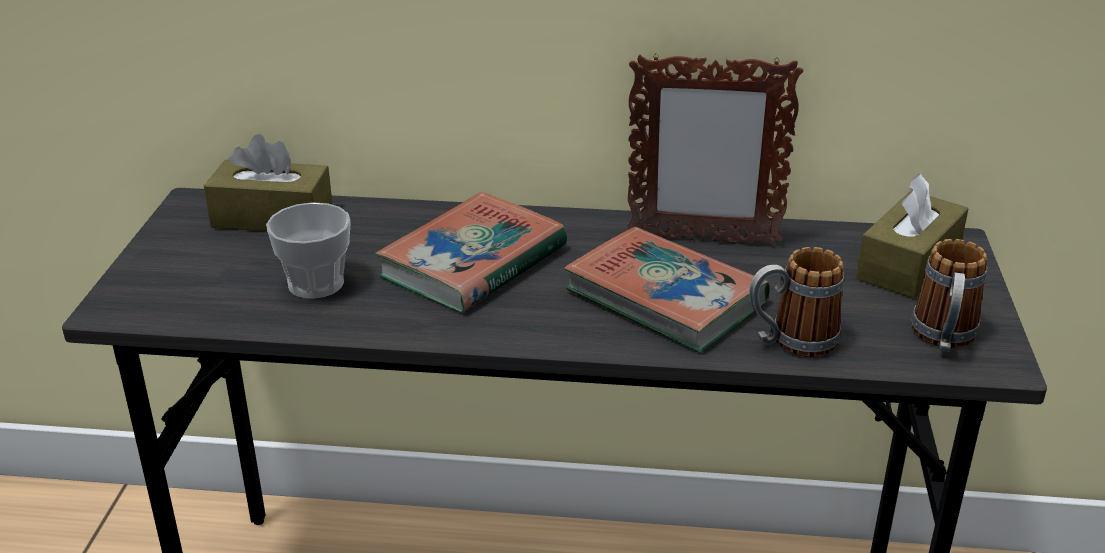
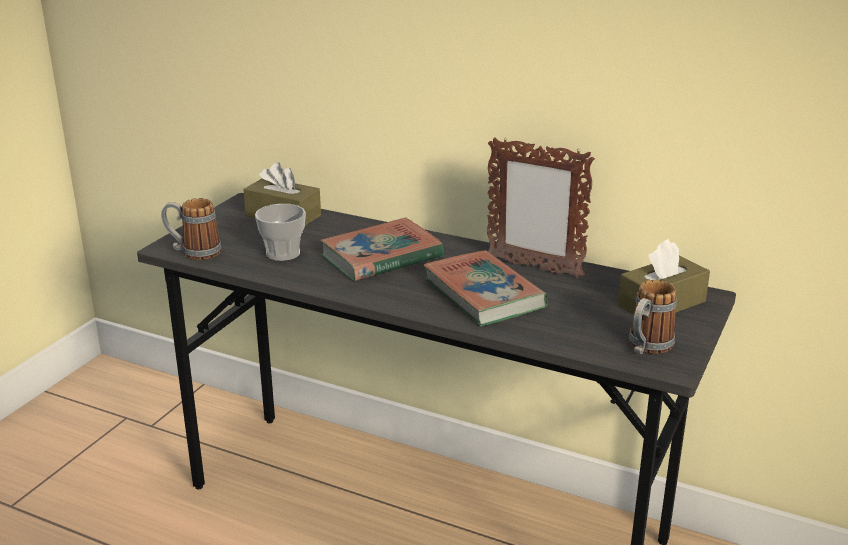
camera: 20 degrees right, 5 degrees down
mug [750,247,844,357] -> mug moved to [161,198,221,260]

